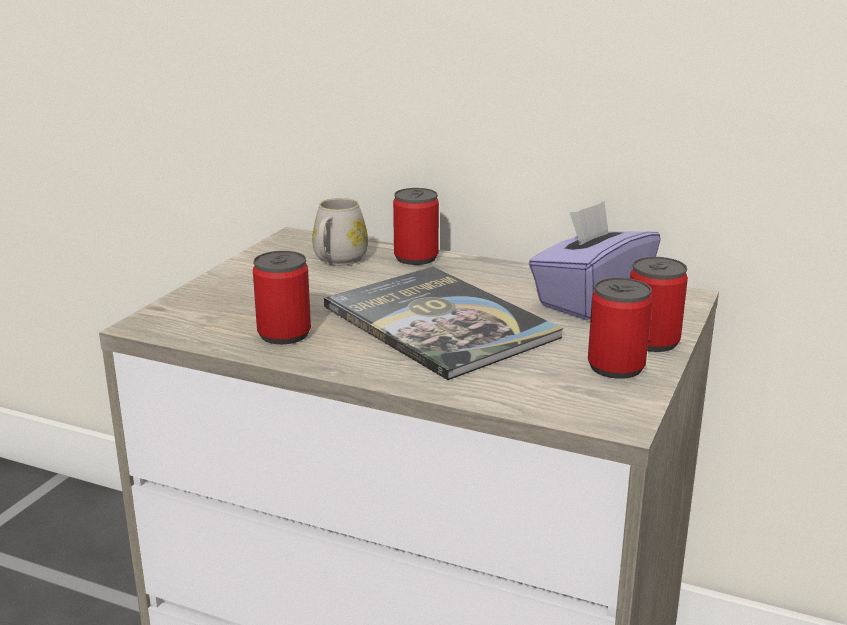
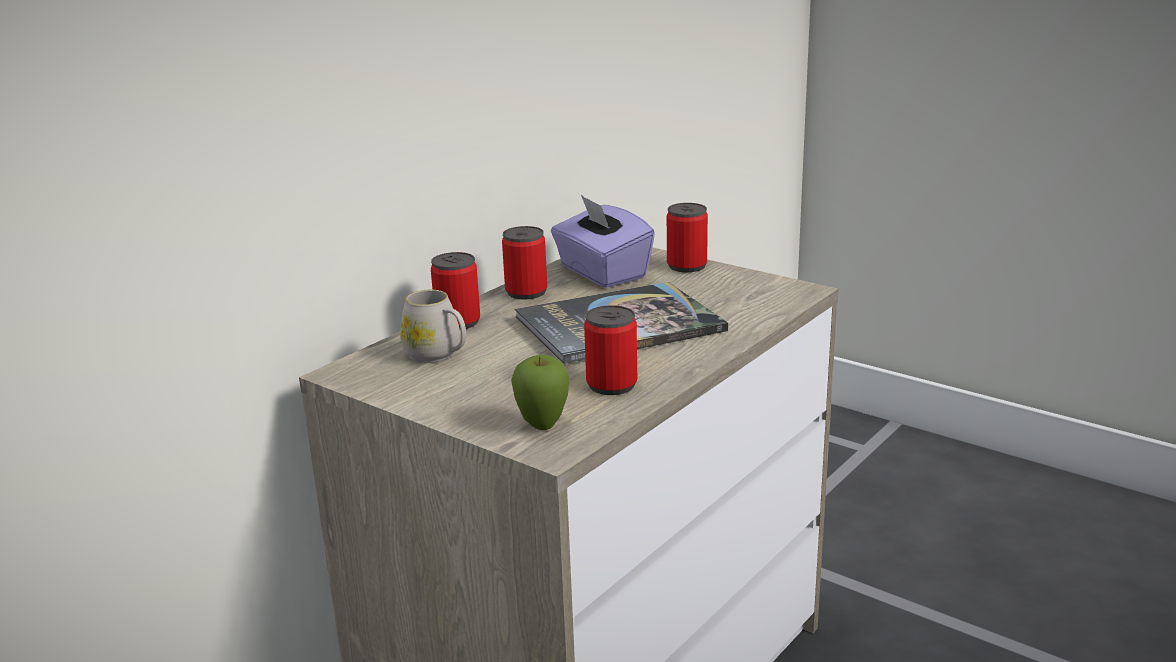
camera: 75 degrees left, 0 degrees up
can [588,278,652,379] -> can moved to [502,226,547,300]
none -> apple [511,355,569,430]

